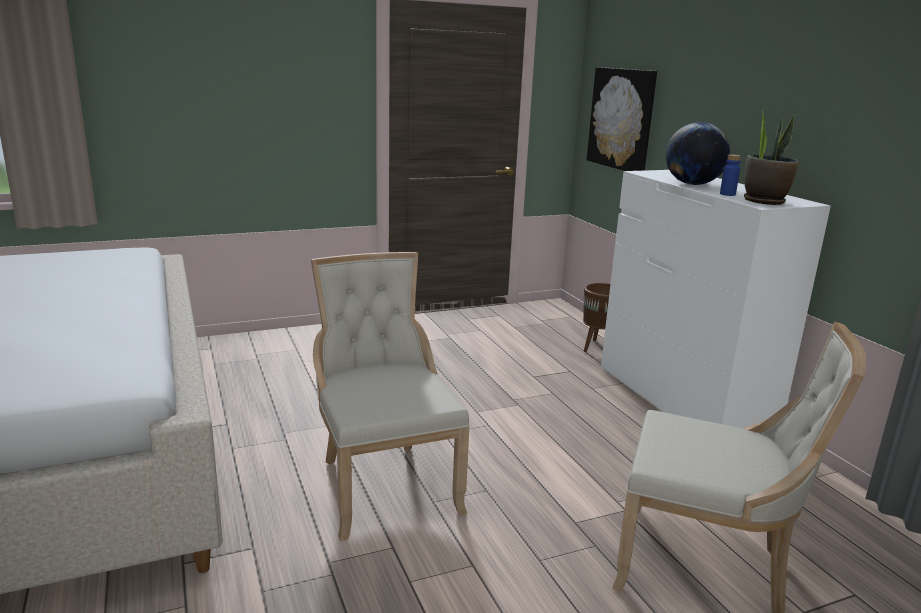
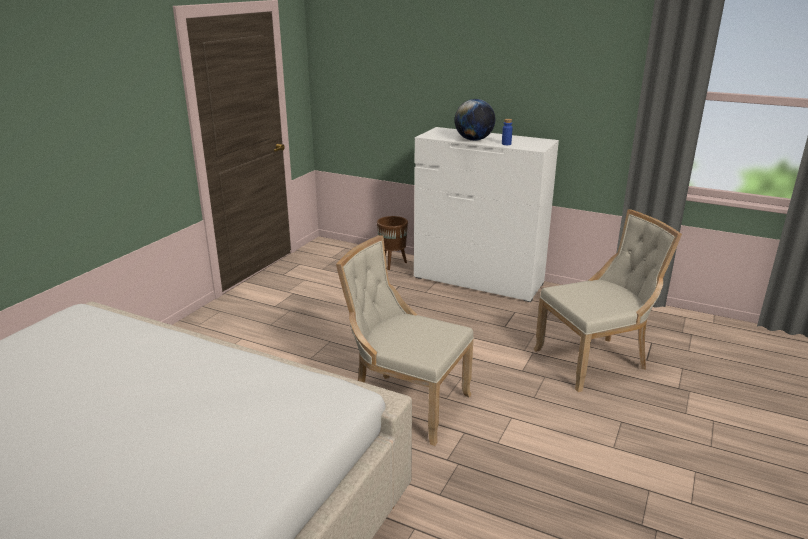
camera: 40 degrees left, 5 degrees up
picture [587,67,657,171] -> none
potted plant [744,108,799,205] -> none

